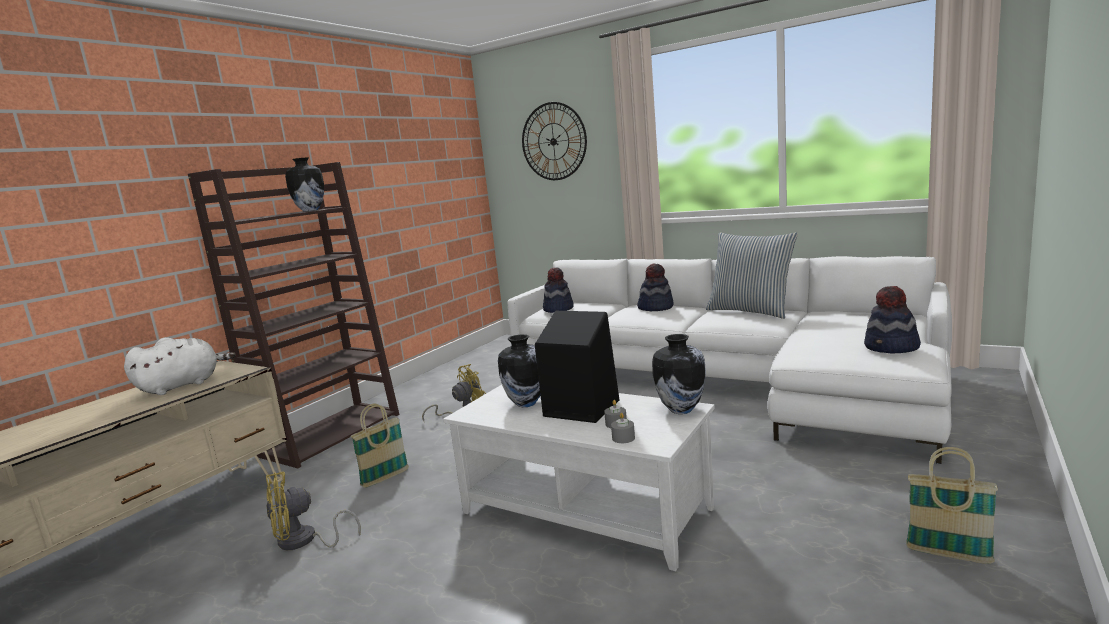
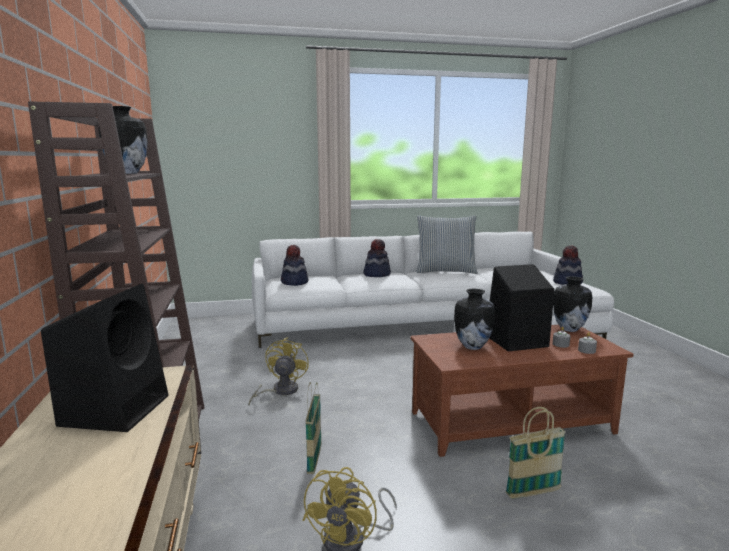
camera: 45 degrees left, 0 degrees up
white plush toy [124,337,236,395] -> black speaker [41,284,168,432]
white coffee table [443,385,715,571] -> brown coffee table [411,325,633,457]
wall clock [522,102,587,180] -> none
basket [906,447,998,564] -> basket moved to [506,407,566,499]

